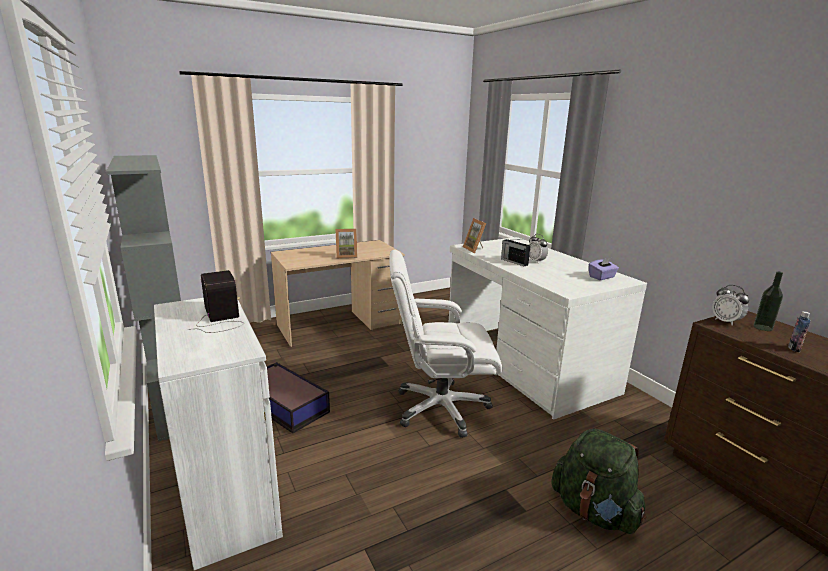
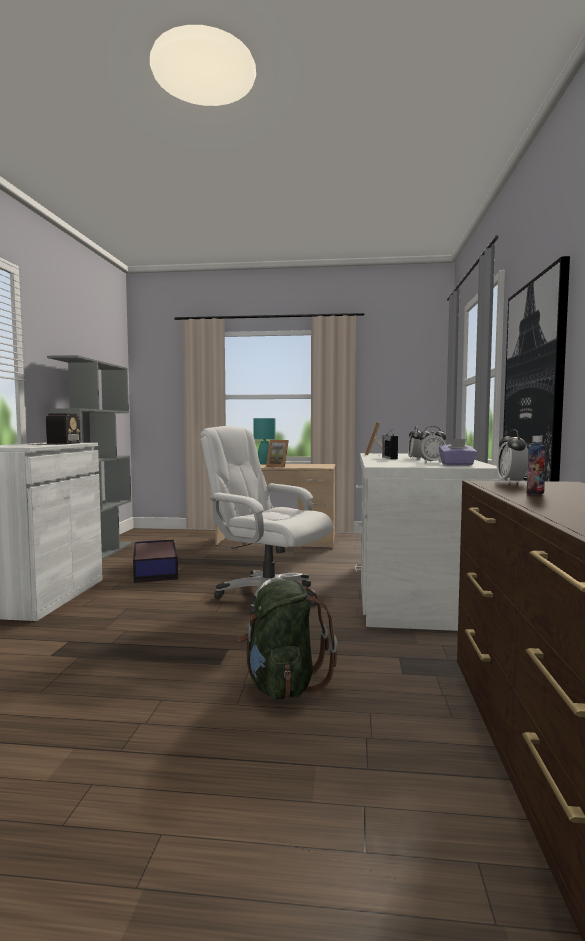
camera: 35 degrees right, 15 degrees down
bottle [754,271,783,331] -> none
none -> turquoise table lamp [254,418,276,464]
none -> alarm clock [418,426,446,463]
none -> picture [503,256,570,482]

